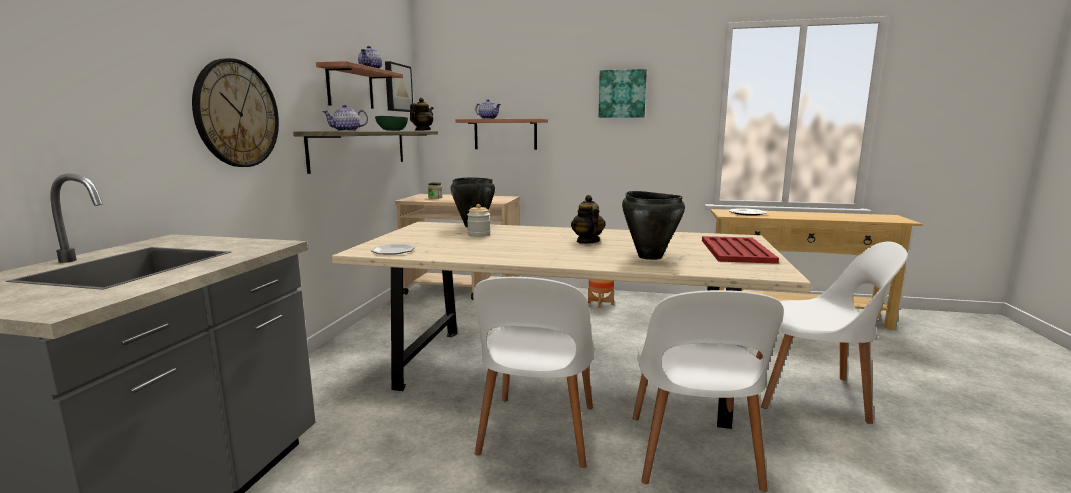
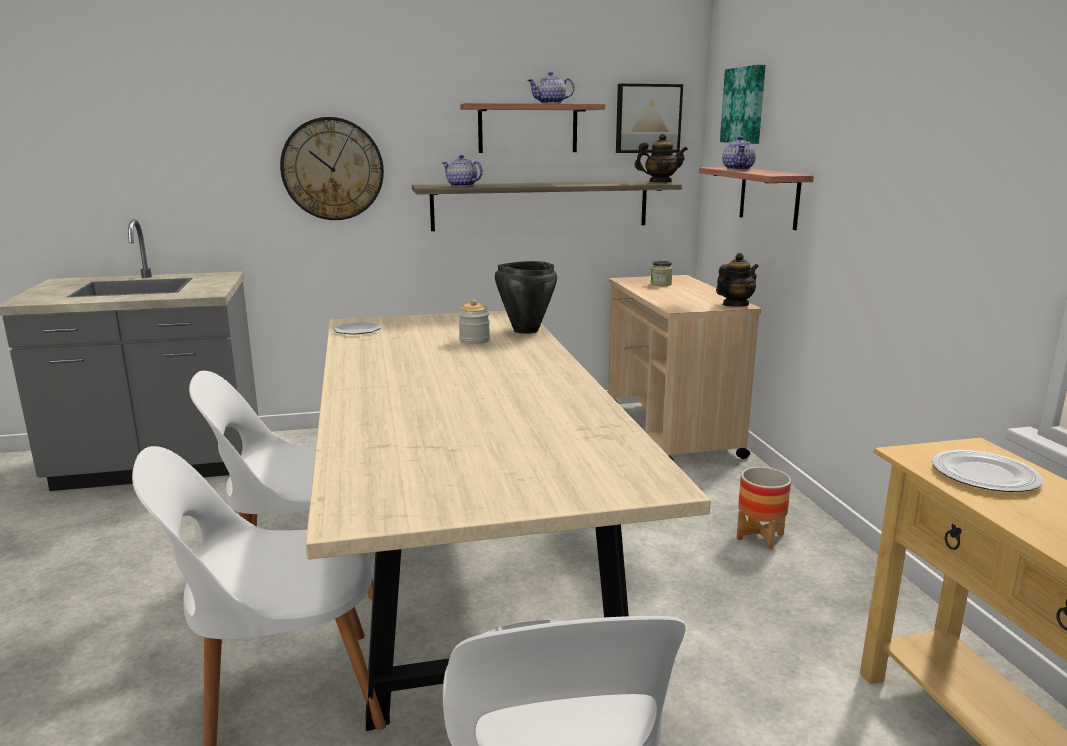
camera: 65 degrees right, 5 degrees up
green bowl [375,116,408,131] -> none
teapot [571,195,605,244] -> teapot moved to [716,253,759,307]
picture [599,69,647,118] -> picture moved to [720,64,766,144]
black cooking pot [622,191,685,260] -> none
red tray [702,236,779,264] -> none

